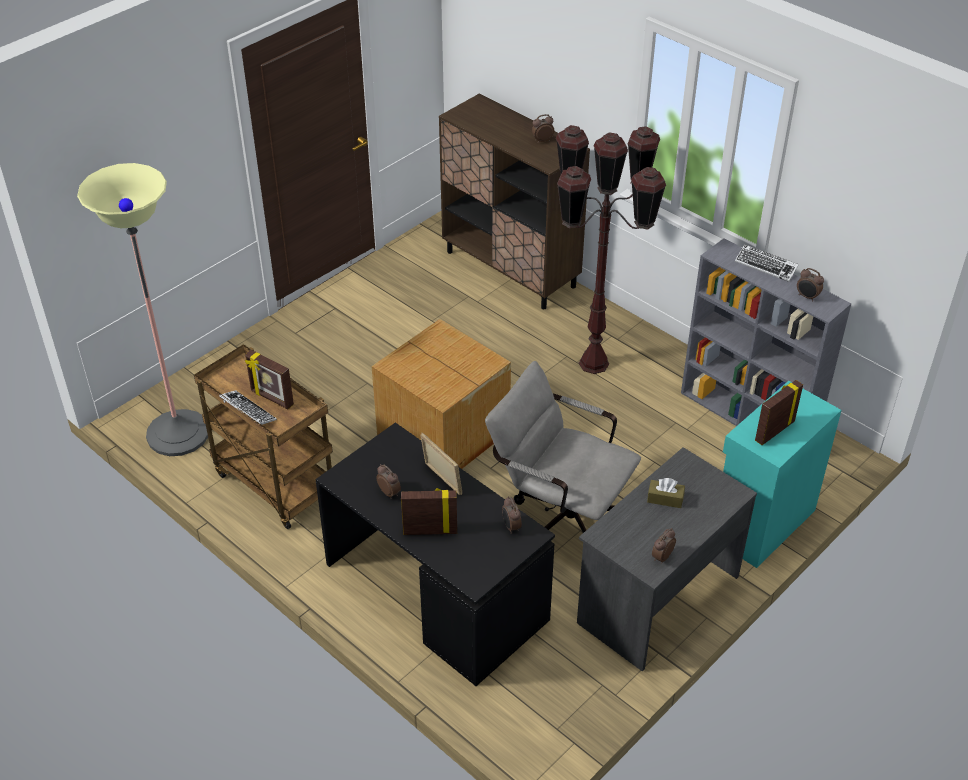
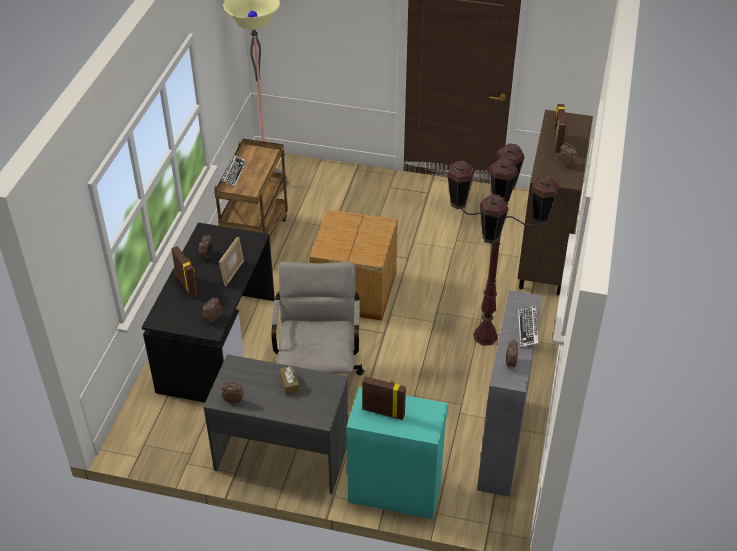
camera: 60 degrees right, 0 degrees up
picture frame [245,350,294,409] -> picture frame moved to [553,104,566,153]

